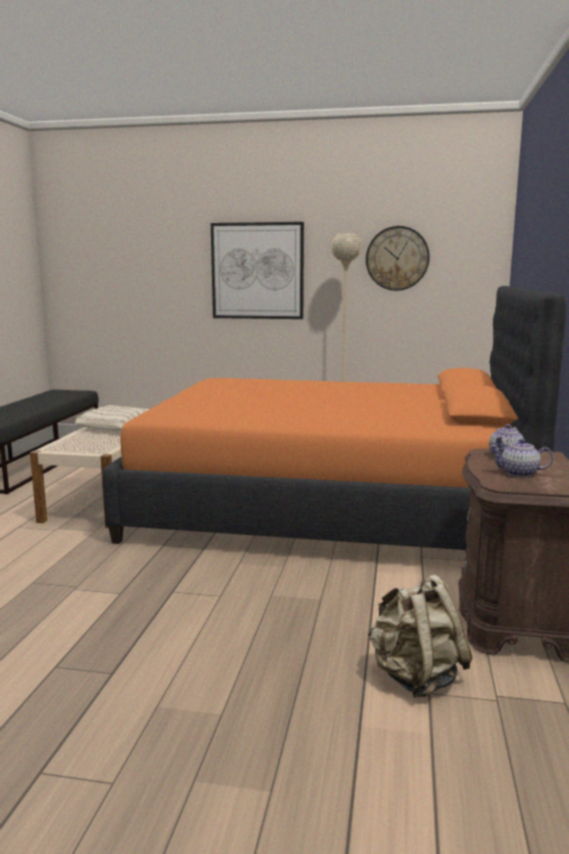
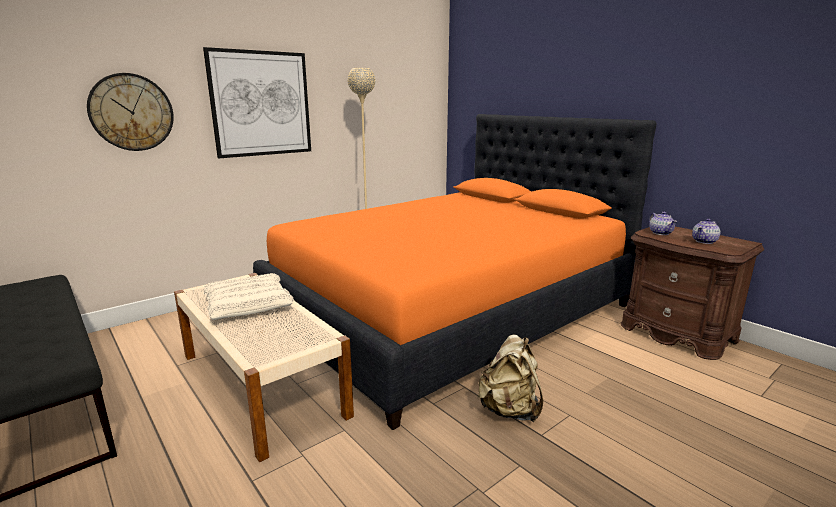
camera: 50 degrees left, 5 degrees up
wall clock [366,226,430,291] -> wall clock moved to [87,73,174,151]
beige backpack [367,575,473,698] -> beige backpack moved to [478,335,543,422]

